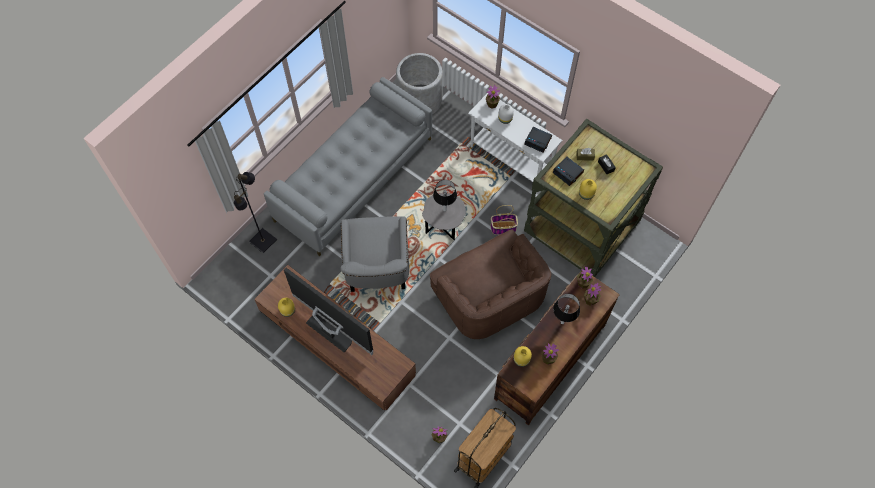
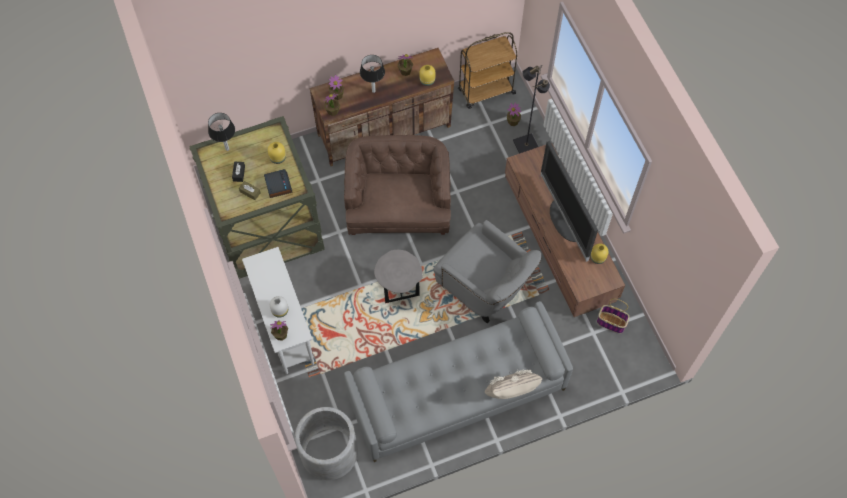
camera: 150 degrees left, 0 degrees up
black floor lamp [234,172,277,254] -> black floor lamp moved to [513,65,550,154]
grey armchair [340,216,409,292] -> grey armchair turned 105 degrees clockwise [433,220,541,323]
table lamp [433,180,457,212] -> table lamp moved to [208,113,235,151]
basket [491,205,518,235] -> basket moved to [597,299,629,333]
alarm clock [524,127,552,153] -> none
none -> beige pillow [485,369,542,399]

